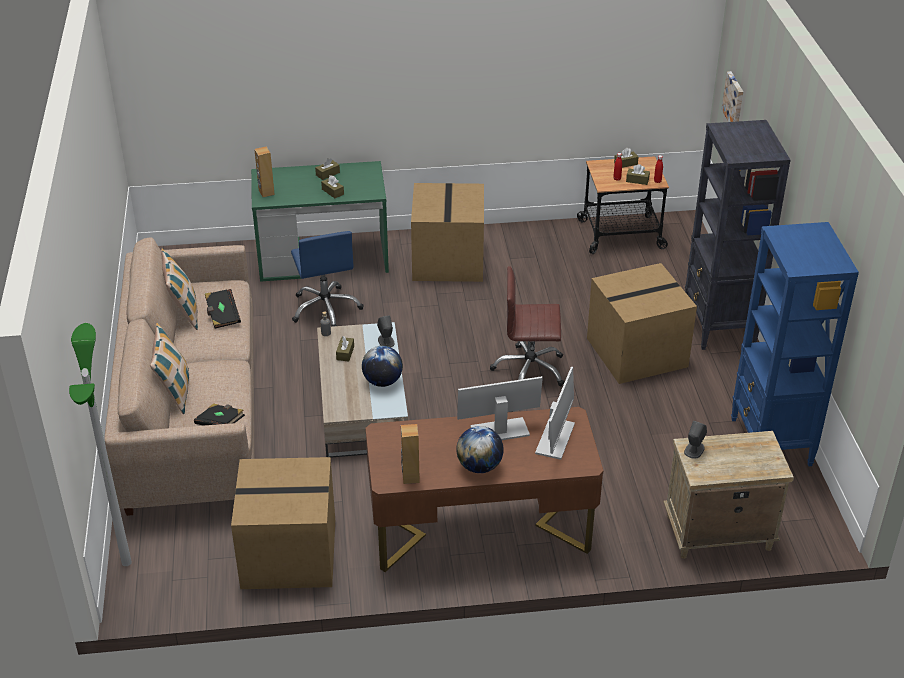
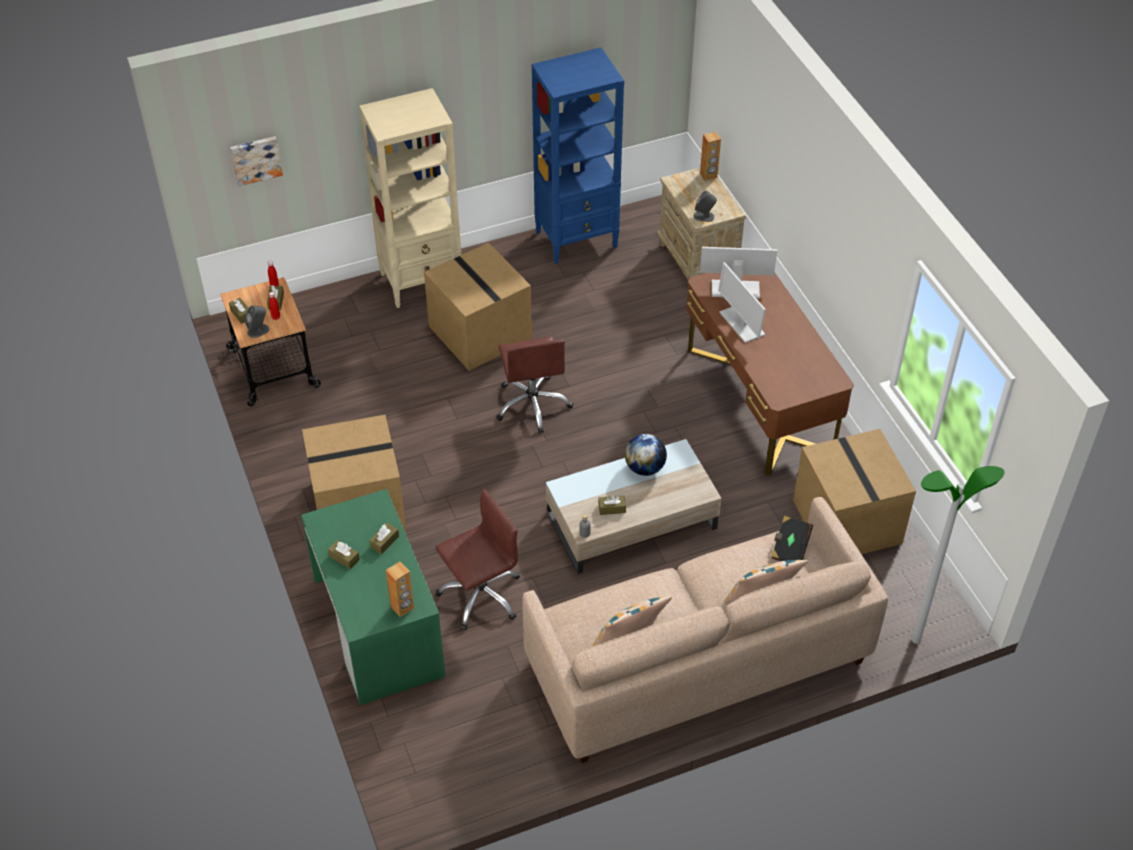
camera: 105 degrees left, 10 degrees up
black book [205,289,241,328] -> none
blue office chair [291,231,364,327] -> brown office chair [435,489,520,630]
grey speaker [377,315,395,347] -> grey speaker moved to [245,306,269,338]
brown speaker [401,424,420,484] -> brown speaker moved to [700,132,721,181]
globe [456,426,504,473] -> none
black bookcase [685,120,790,350] -> beige bookcase [359,88,461,308]

